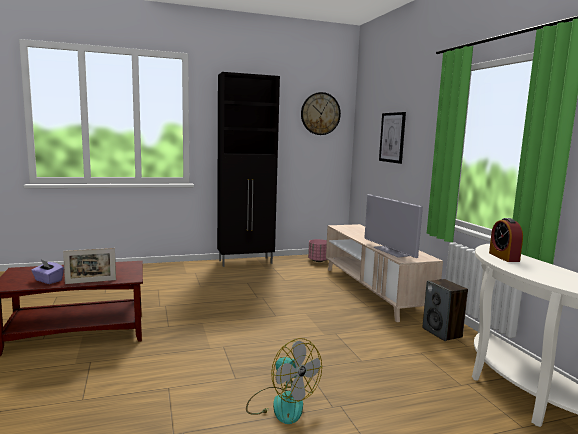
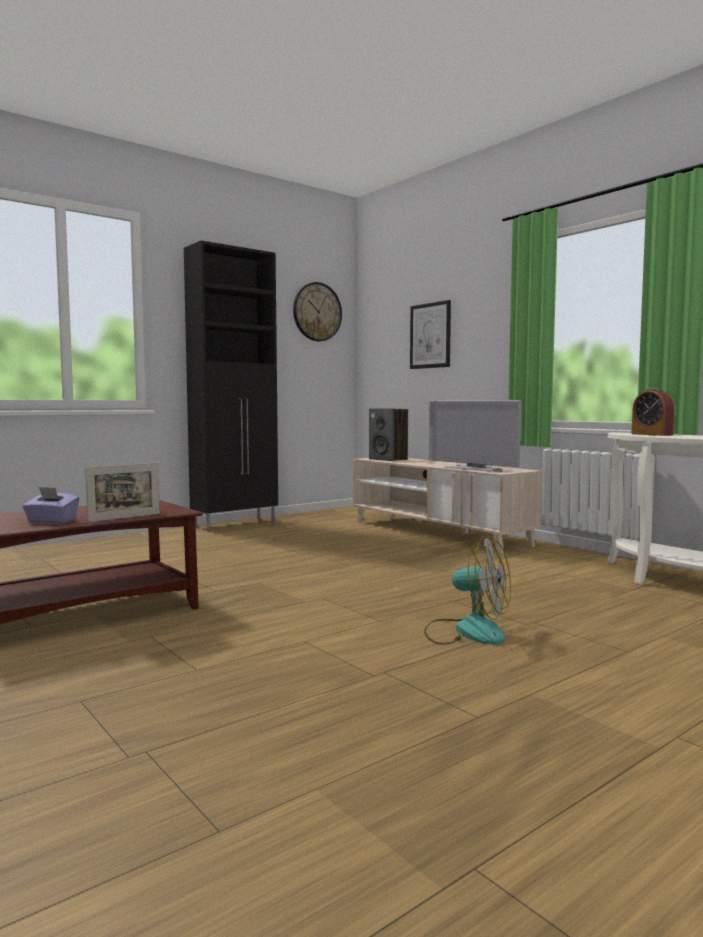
camera: 20 degrees left, 5 degrees down
pink planter [308,239,327,262] -> none
speaker [422,279,468,341] -> speaker moved to [369,408,408,461]

